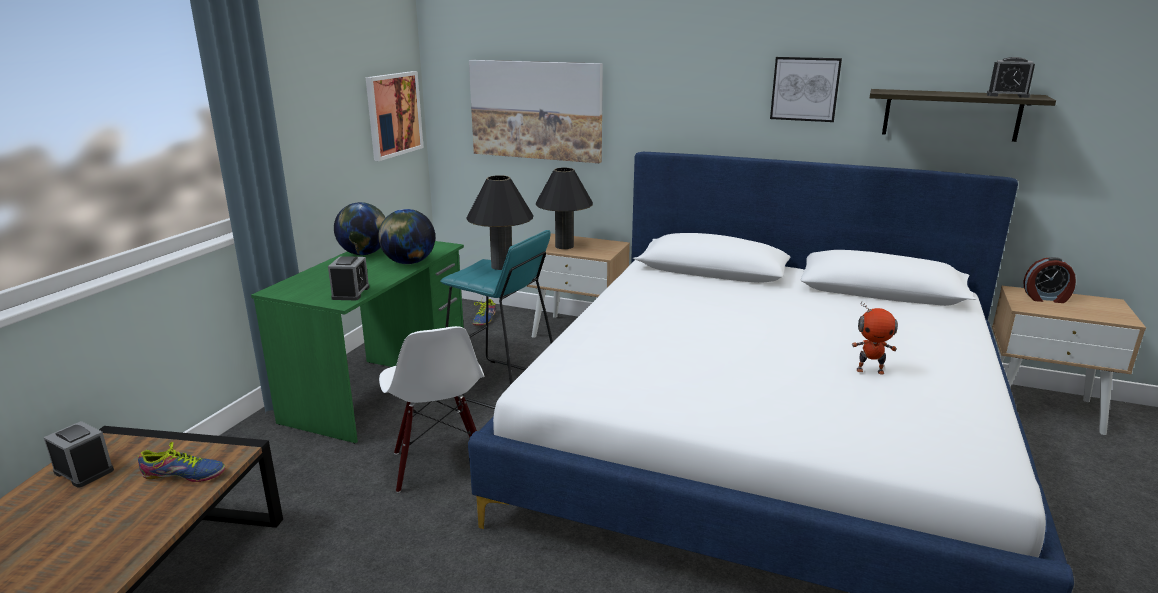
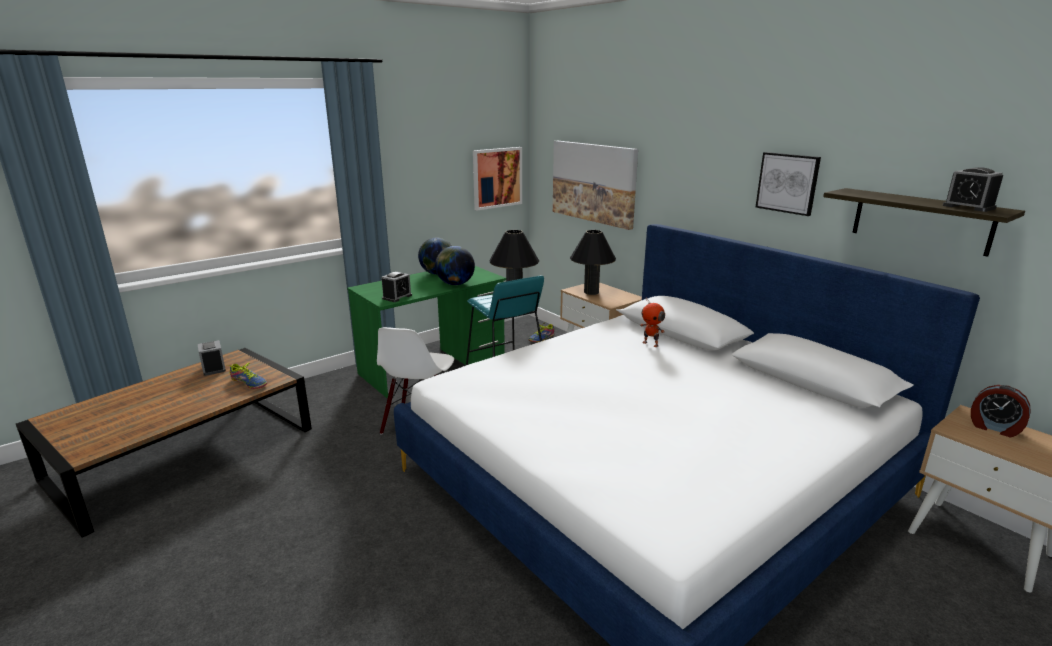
camera: 30 degrees right, 0 degrees up
toy robot [852,301,898,375] -> toy robot moved to [640,297,665,347]

